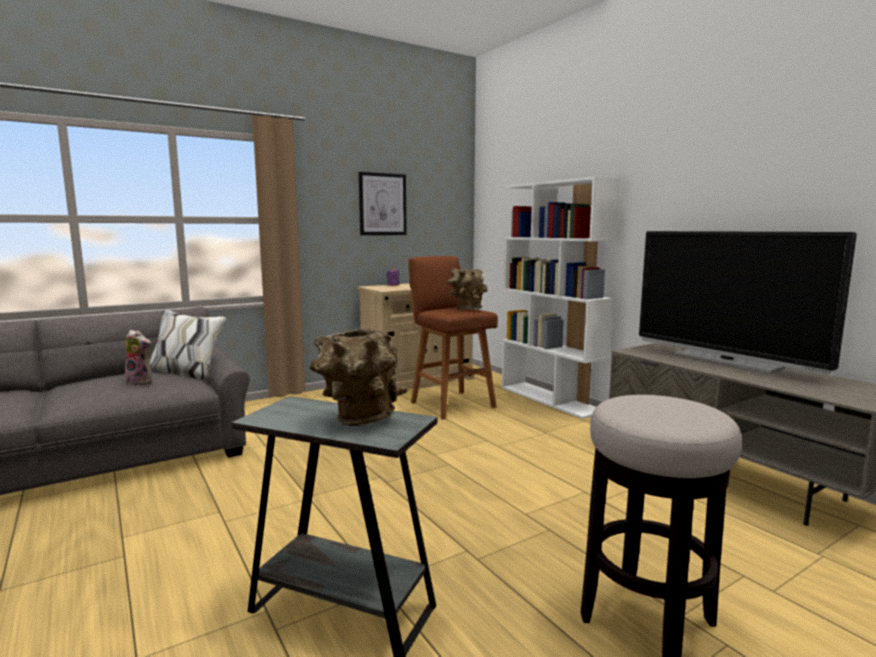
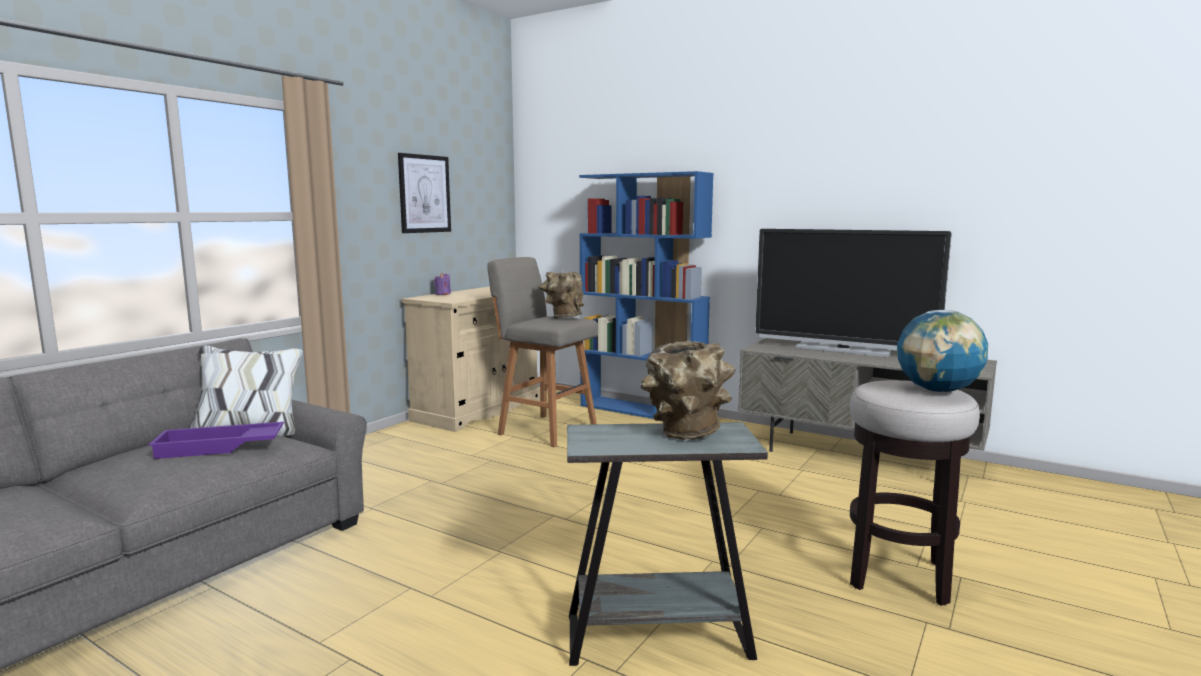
camera: 25 degrees left, 0 degrees up
plush toy [125,330,152,385] -> purple tray [148,422,284,459]
brown stool [409,256,498,420] -> grey stool [487,257,598,447]
white bookcase [502,176,620,419] -> blue bookcase [579,171,714,419]
none -> globe [897,310,988,392]

